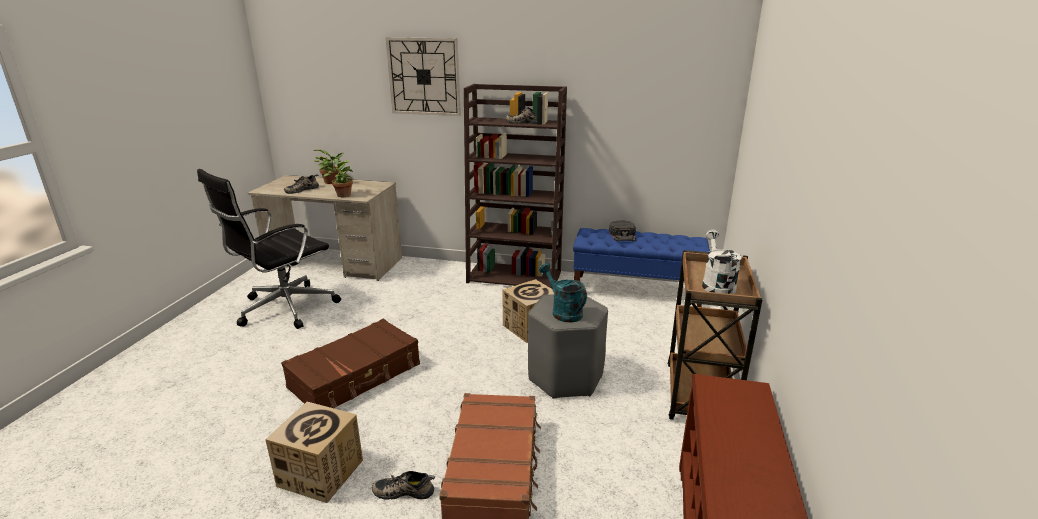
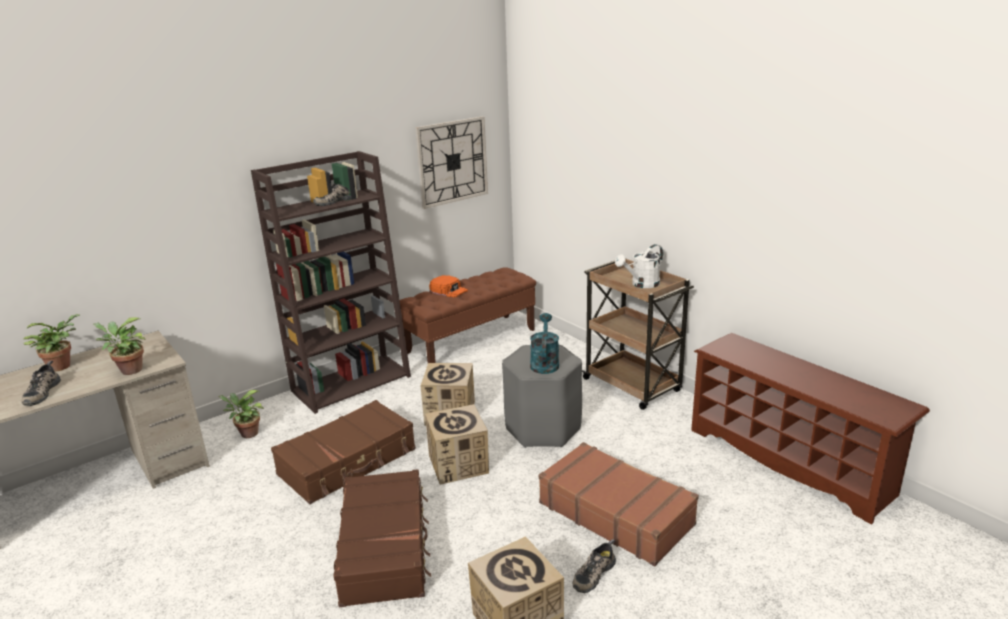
camera: 50 degrees left, 0 degrees up
black office chair [197,169,341,329] -> none
wall clock [386,37,461,116] -> wall clock moved to [415,116,488,209]
turquoise watering can [539,263,587,323] -> turquoise watering can turned 90 degrees clockwise [530,313,559,374]
blue bench [573,228,710,307] -> brown bench [400,267,536,363]
black cap [609,221,636,242] -> orange cap [429,275,468,297]
white watering can [702,230,742,294] -> white watering can turned 75 degrees counterclockwise [615,244,663,288]
none -> potted plant [218,390,264,438]
none -> brown suitcase [271,400,416,504]
none -> cardboard box [425,404,489,485]

